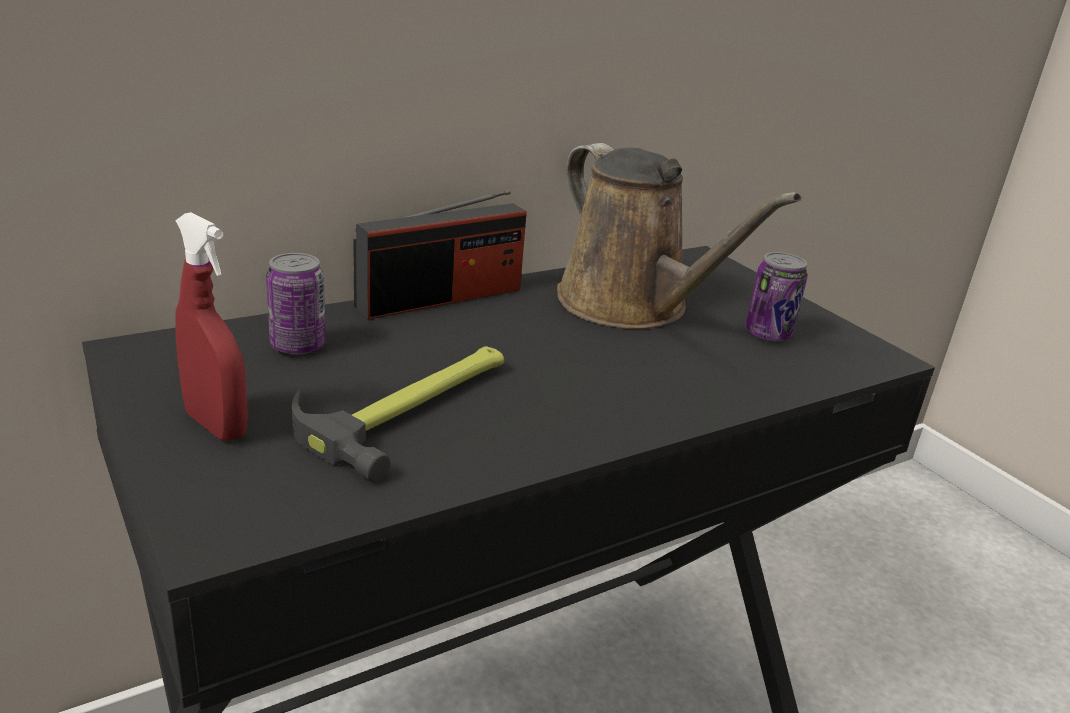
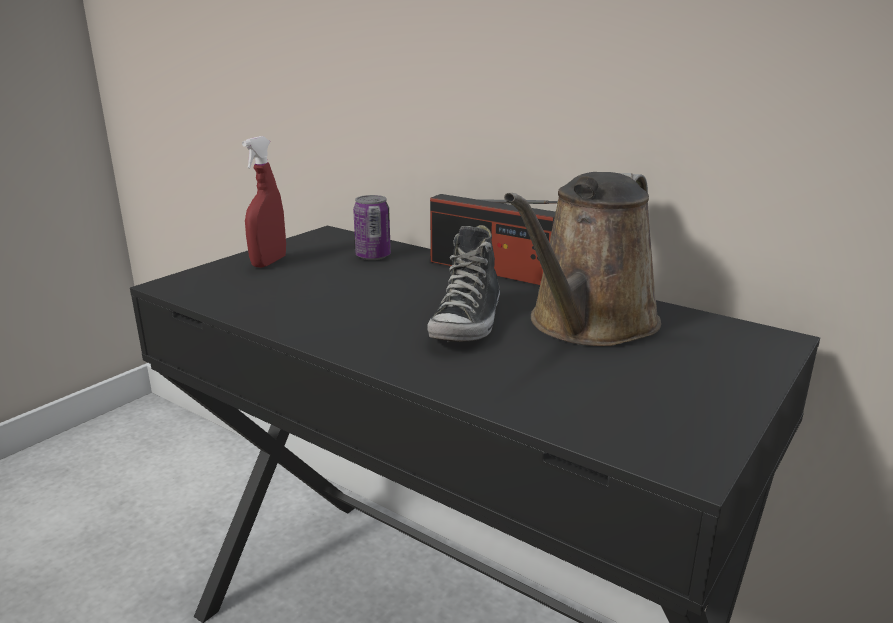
camera: 70 degrees right, 5 degrees down
hammer [292,346,504,482] -> none
can [745,252,808,342] -> none
none -> shoe [428,225,500,343]

